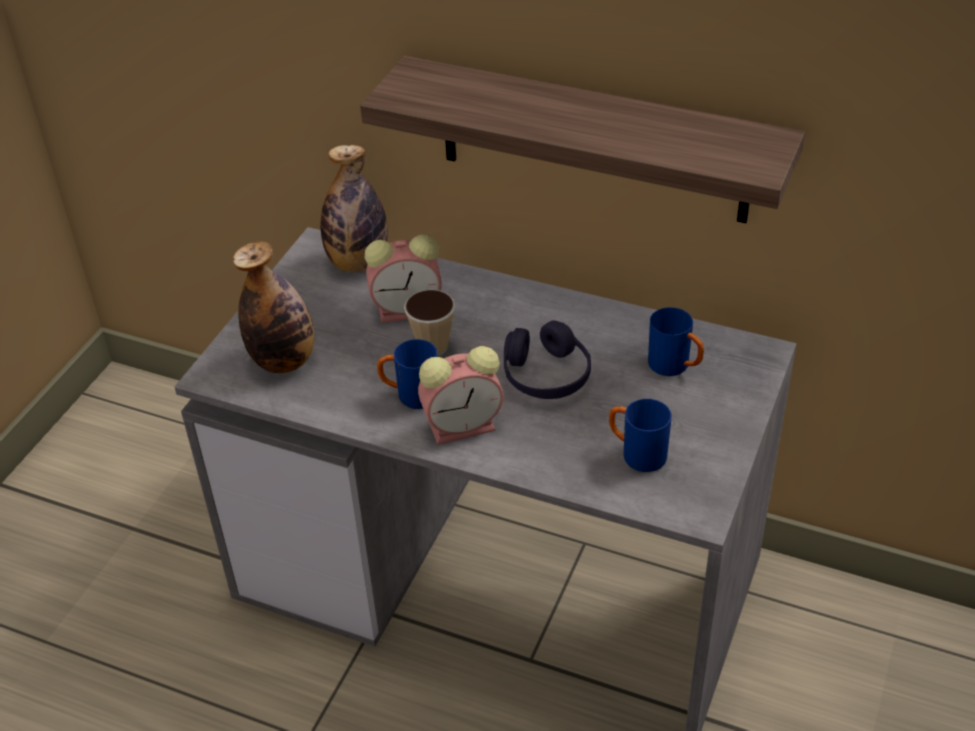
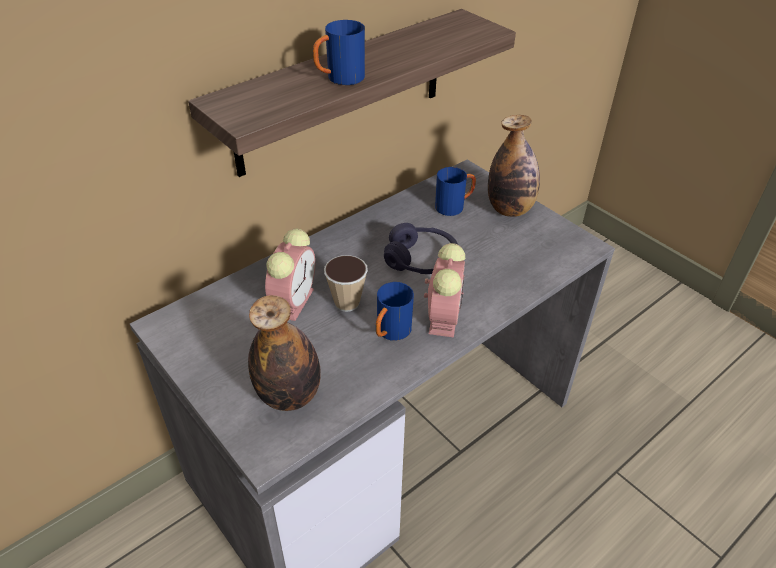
camera: 65 degrees left, 0 degrees up
bottle [321,145,388,272] -> bottle moved to [488,115,540,217]
blue mug [609,399,672,472] -> blue mug moved to [313,20,365,85]

